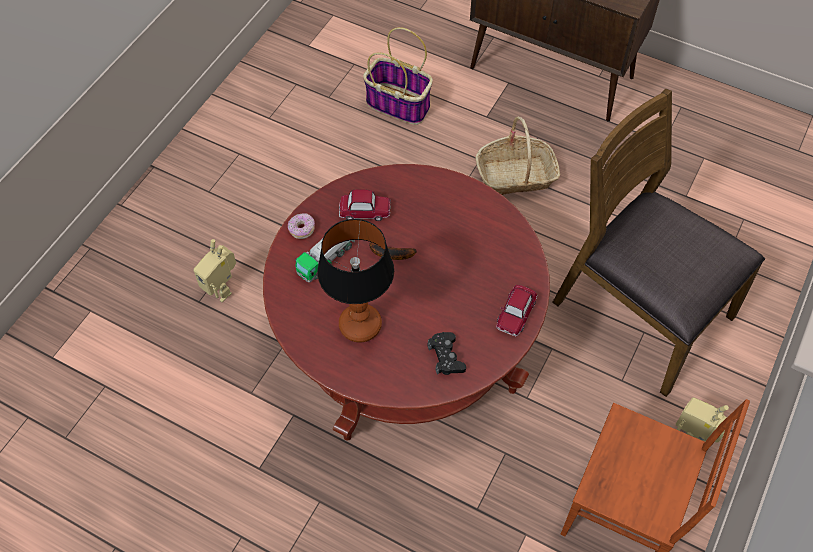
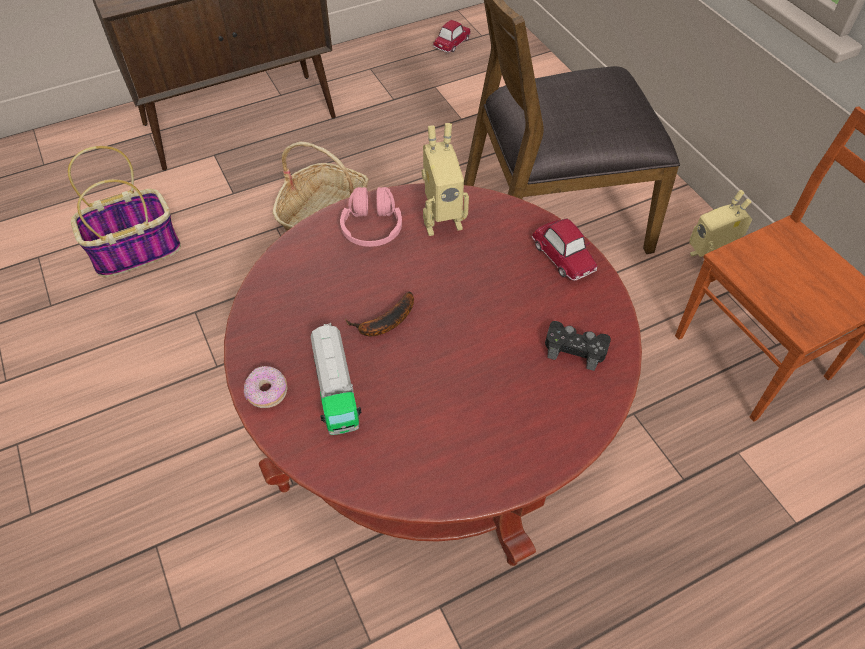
camera: 55 degrees left, 5 degrees down
toy robot [193,239,236,302] -> toy robot moved to [422,123,469,236]
table lamp [317,219,394,343] -> none
toy car [339,189,391,221] -> toy car moved to [433,20,471,53]
none -> pink headphones [340,187,402,247]

